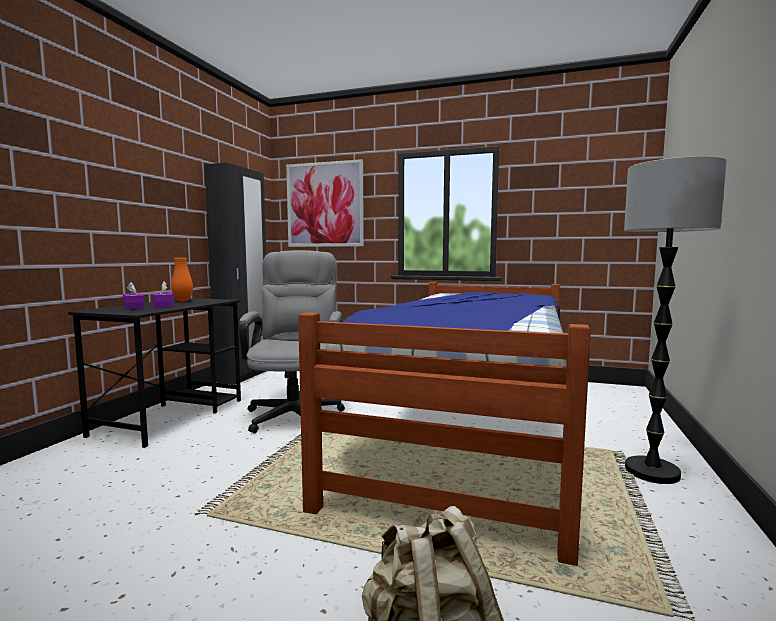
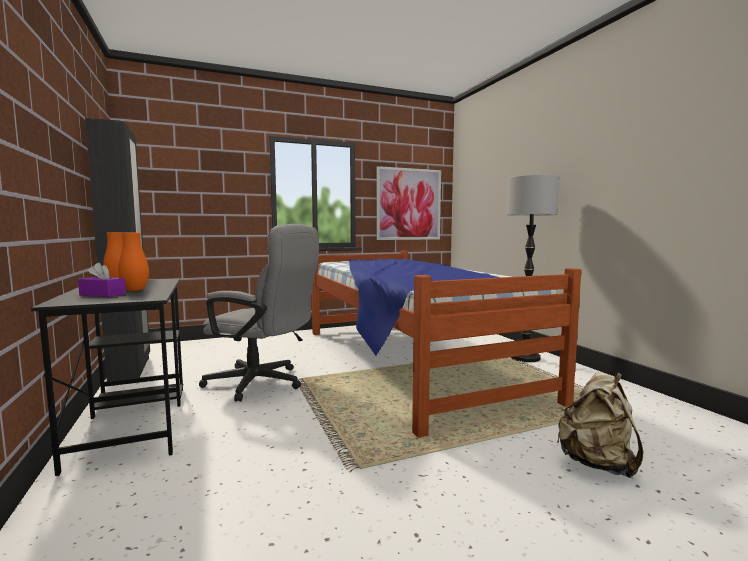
camera: 40 degrees left, 0 degrees up
purple tissue box [152,281,174,308] -> orange vase [118,233,149,291]
grey office chair [239,250,345,433] -> grey office chair turned 150 degrees clockwise [199,224,319,401]
picture [286,159,364,247] -> picture moved to [377,166,441,240]

